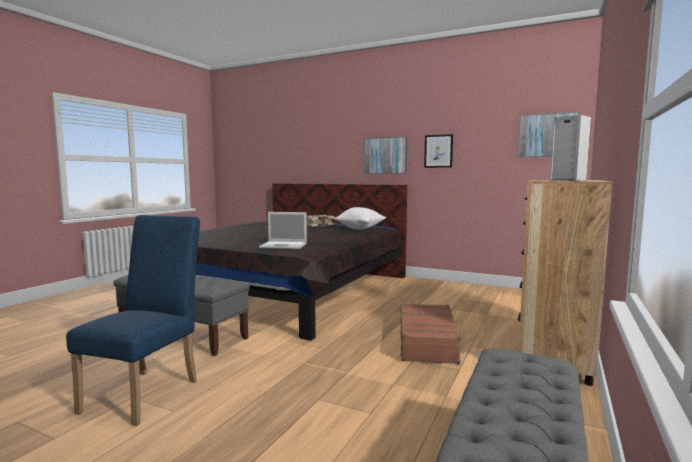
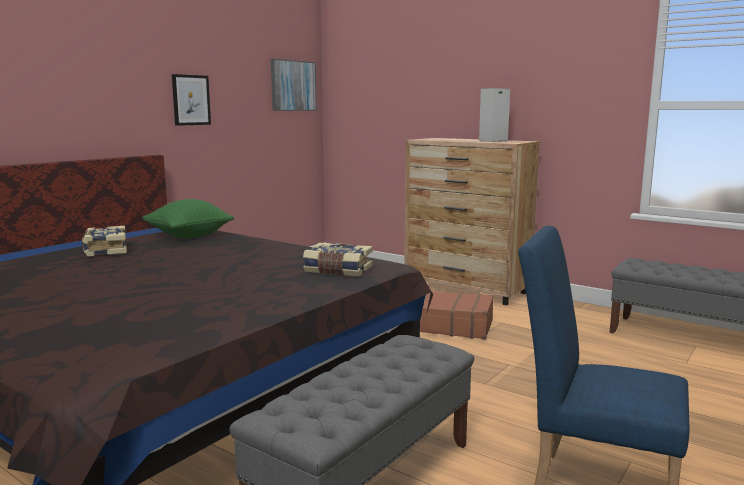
camera: 80 degrees left, 5 degrees up
laptop [259,212,307,249] -> book [303,243,372,276]
white pillow [334,207,386,230] -> green pillow [142,199,234,238]
picture [364,136,407,174] -> none

